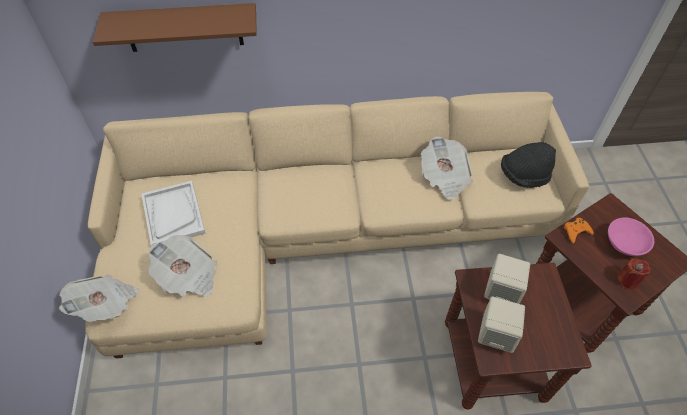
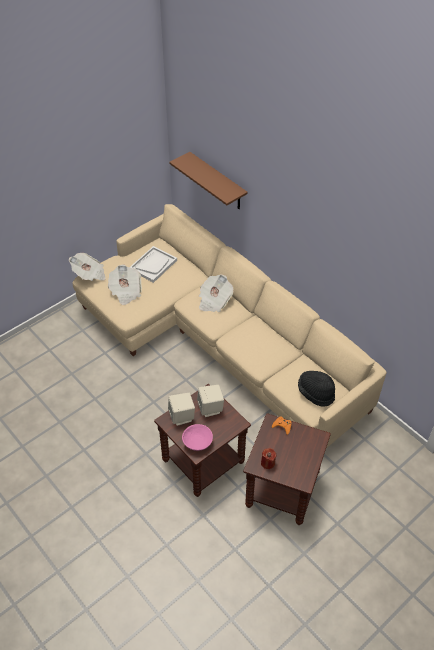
camera: 55 degrees right, 5 degrees down
newspaper [421,136,473,200] -> newspaper moved to [199,274,234,312]
pink bowl [608,218,654,256] -> pink bowl moved to [182,424,213,451]

